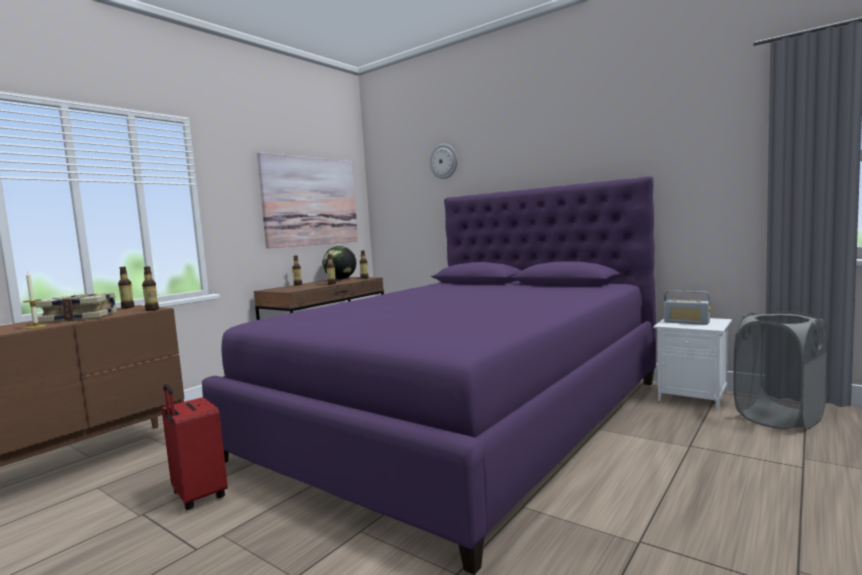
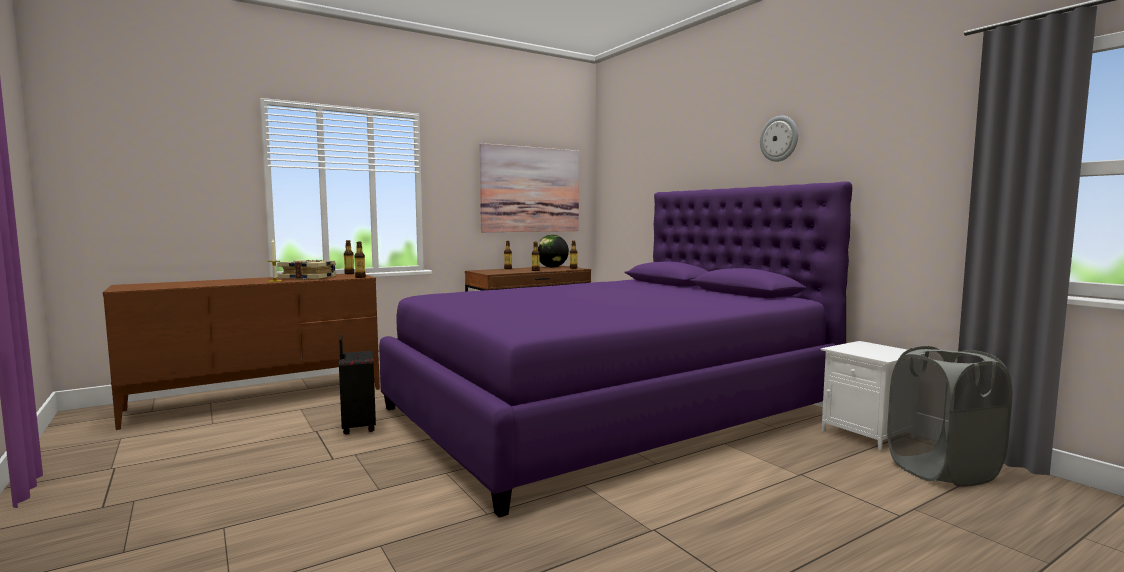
camera: 20 degrees right, 0 degrees up
red suitcase [162,384,228,510] -> black suitcase [339,335,376,435]
wall clock [429,144,458,179] -> wall clock moved to [760,116,798,162]
radio [664,291,711,325] -> none

